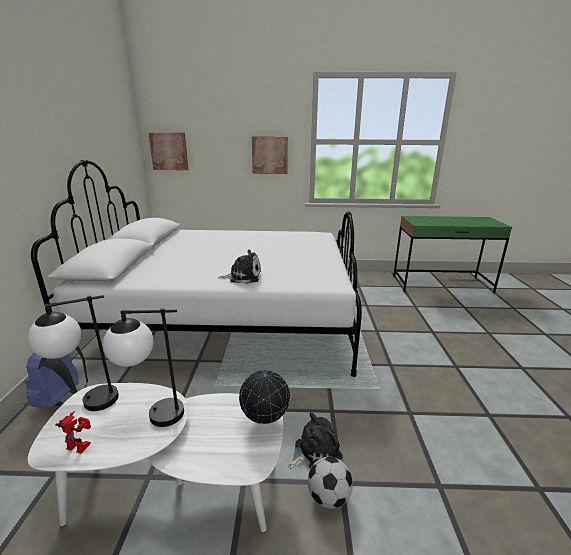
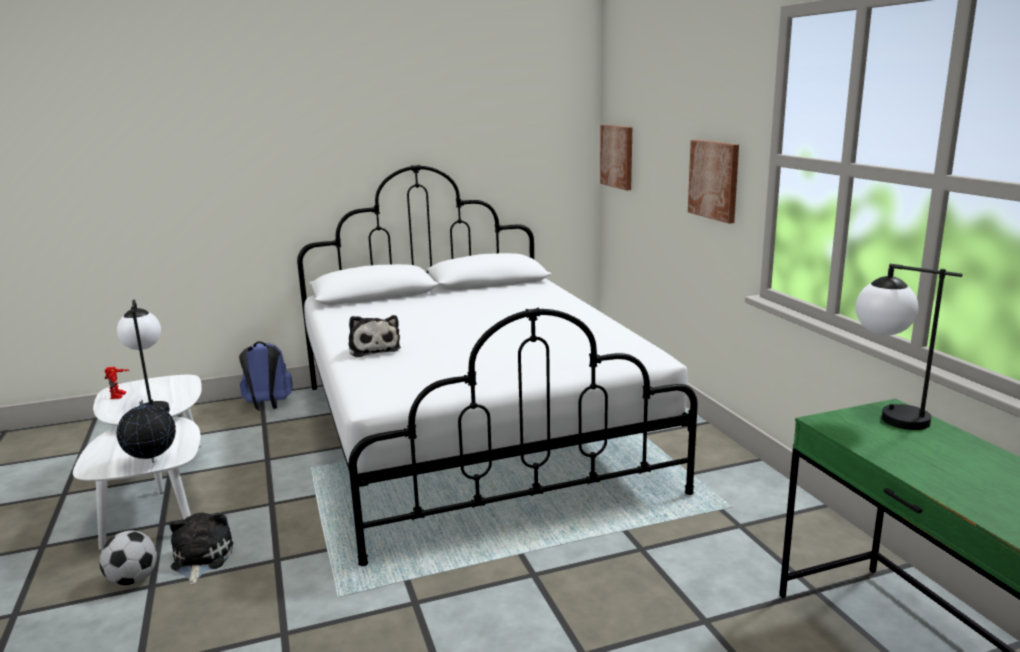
camera: 70 degrees right, 5 degrees down
table lamp [28,295,119,411] -> table lamp moved to [856,264,963,430]
plush toy [288,412,343,469] -> plush toy turned 135 degrees counterclockwise [169,512,233,585]

